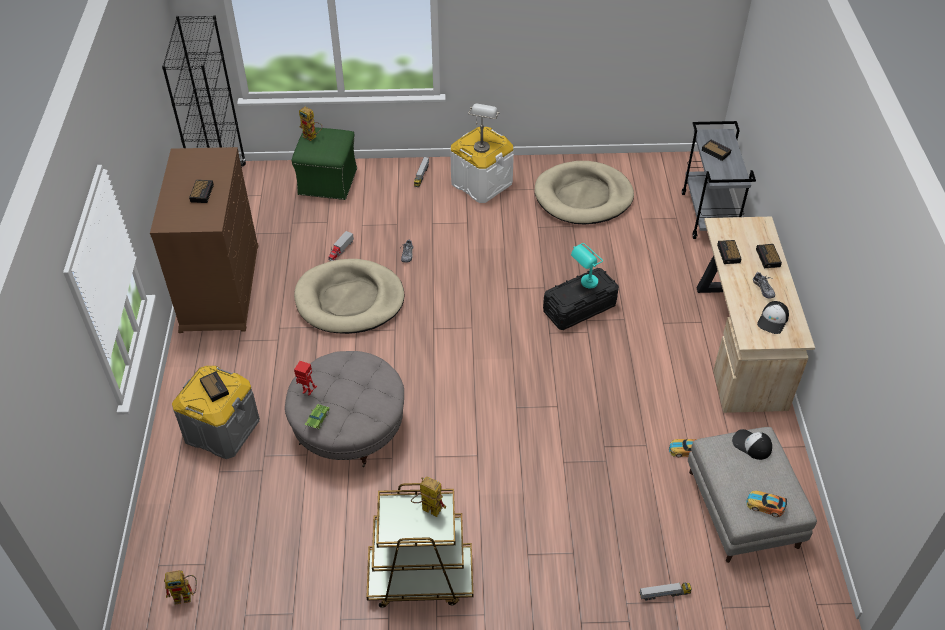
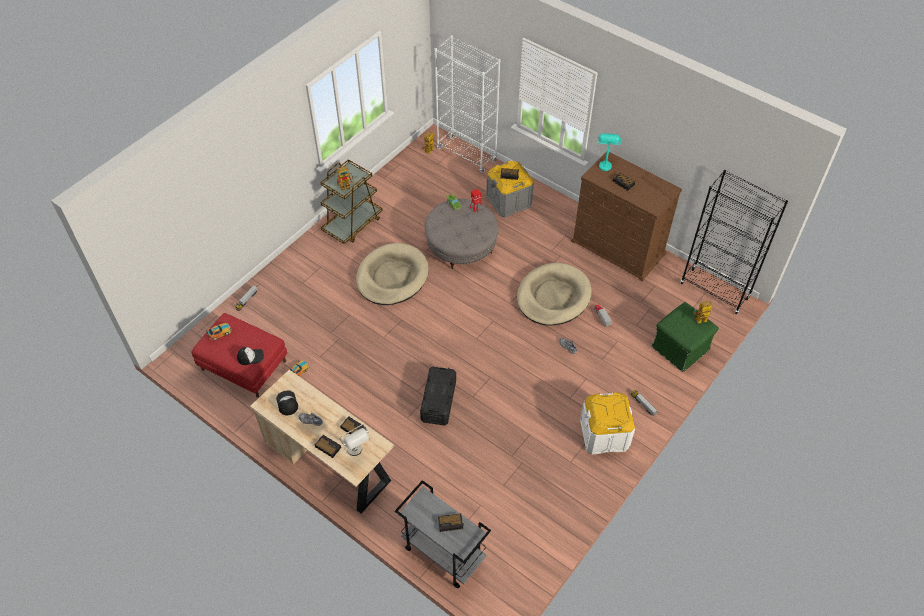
camera: 130 degrees right, 5 degrees up
grey table lamp [468,104,500,153] -> grey table lamp moved to [339,424,369,456]
beige dog bed [535,161,634,224] -> beige dog bed moved to [356,243,429,305]
turquoise table lamp [571,243,603,288] -> turquoise table lamp moved to [597,133,621,171]
grey ottoman [688,427,817,563] -> red ottoman [191,313,287,398]
none -> white bookcase [435,35,500,173]

